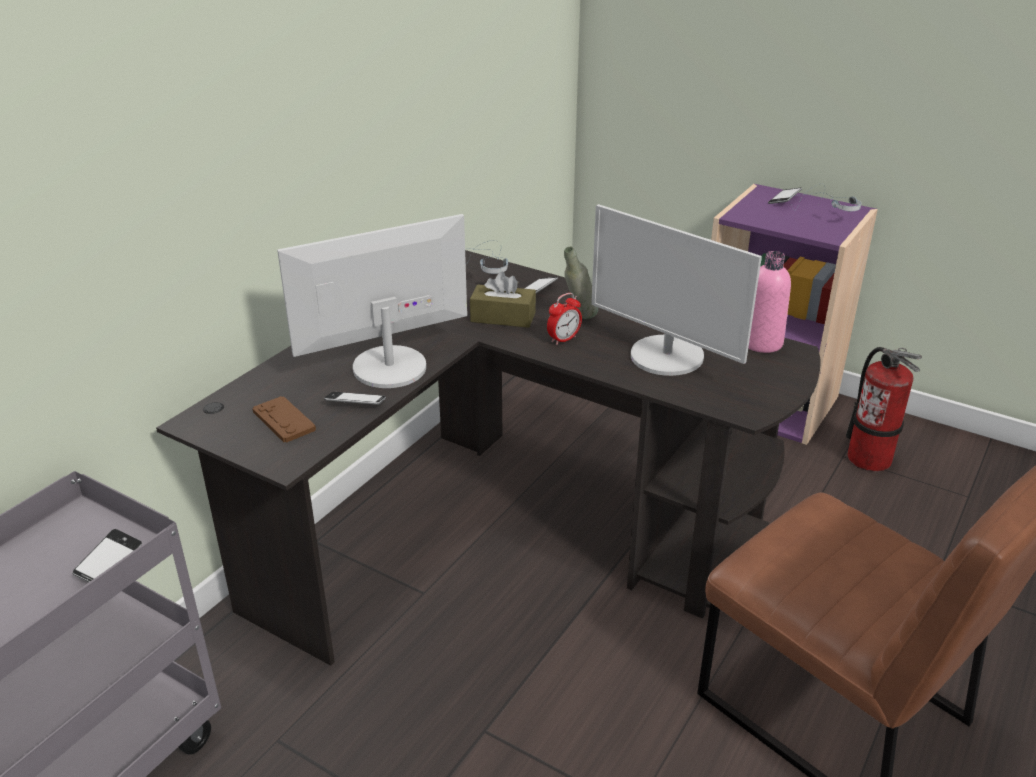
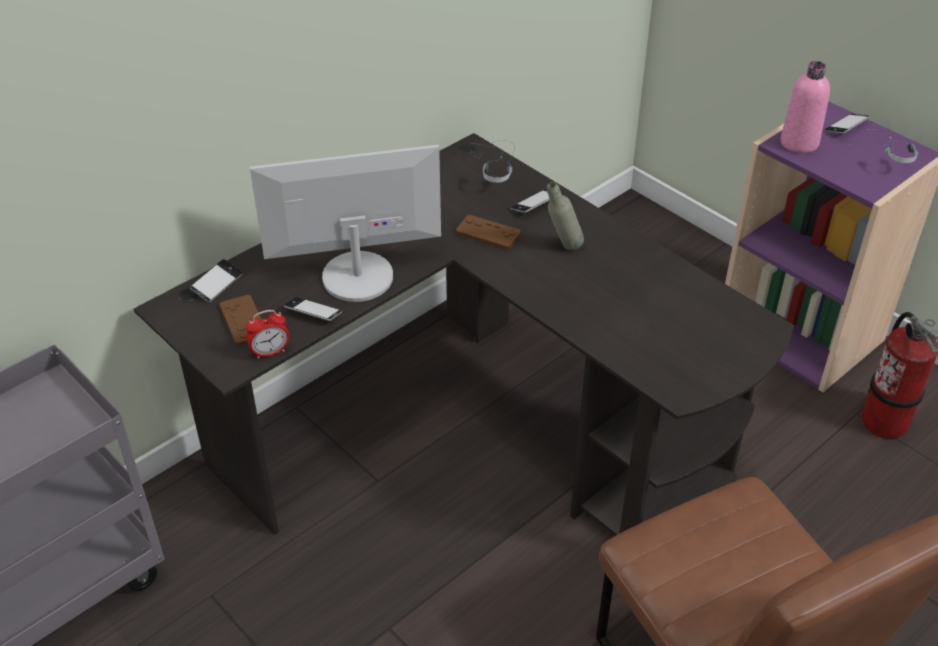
camera: 15 degrees right, 10 degrees up
phone [72,529,142,582] -> phone moved to [190,259,243,302]
brown tissue box [470,272,536,328] -> brown game controller [456,215,521,250]
alarm clock [547,293,582,345] -> alarm clock moved to [246,310,289,359]
monitor [591,204,762,376] -> none
pink bottle [748,251,791,353] -> pink bottle moved to [781,61,830,153]

